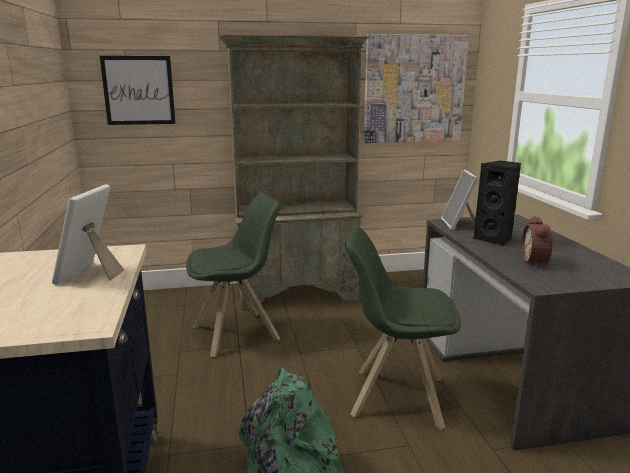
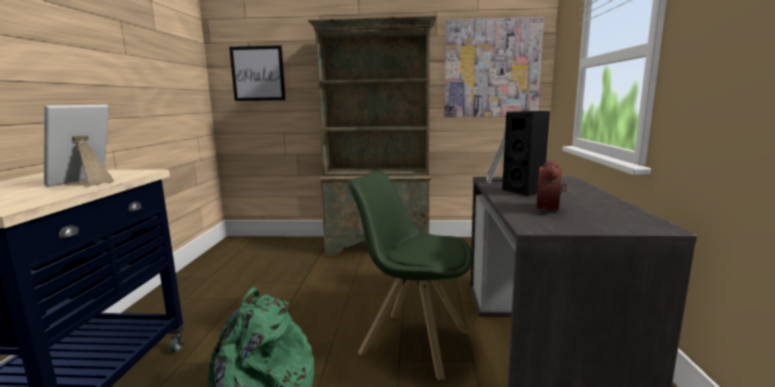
camera: 15 degrees right, 5 degrees down
green chair [186,193,281,358] -> none

